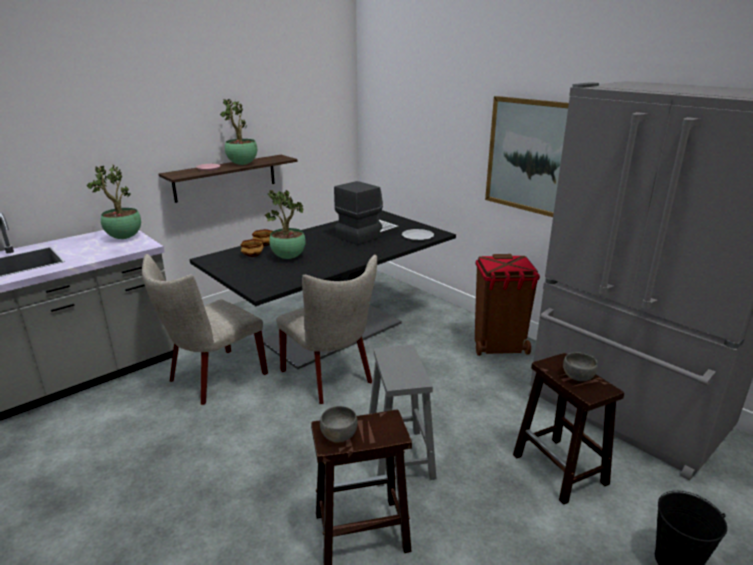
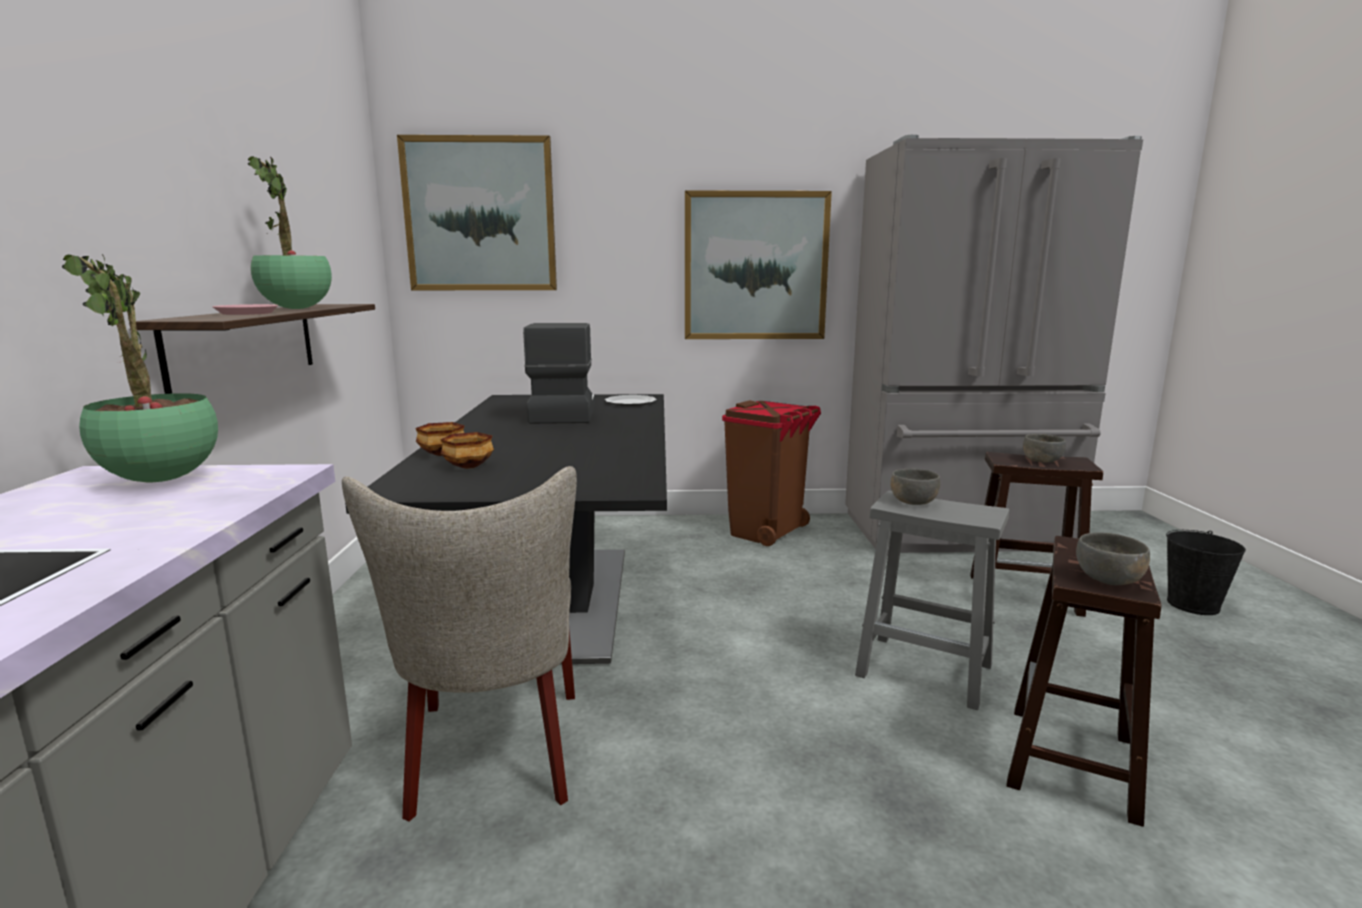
camera: 50 degrees left, 10 degrees down
potted plant [265,190,306,259] -> none
beige chair [276,255,377,404] -> none
none -> picture [397,135,557,290]
none -> grey bowl [890,469,940,505]

